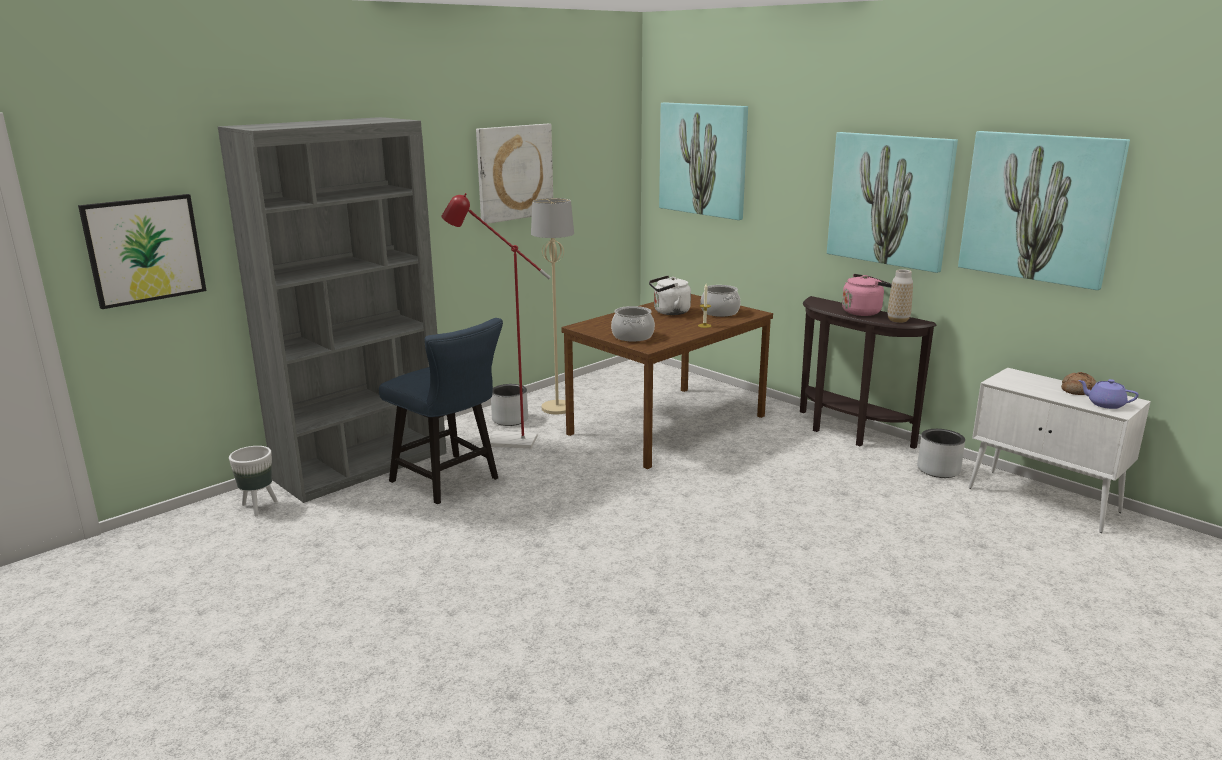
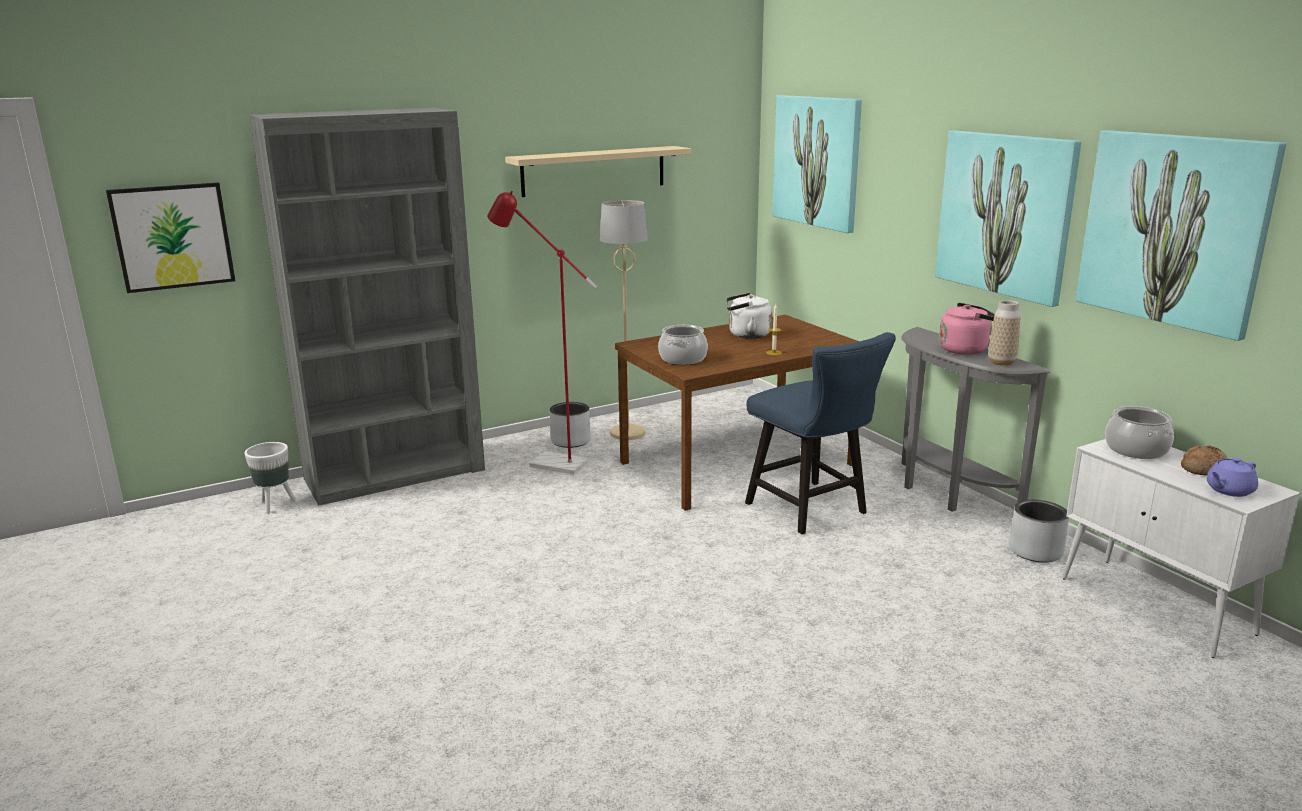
camera: 15 degrees right, 0 degrees up
blue chair [379,318,503,504] -> blue chair moved to [745,332,896,534]
picture [476,124,553,224] -> beige shelf [505,146,691,197]
cooking pot [700,285,741,317] -> cooking pot moved to [1105,406,1174,459]
brown console table [800,296,937,449] -> grey console table [901,327,1050,512]
purple teapot [1078,379,1139,409] -> purple teapot turned 75 degrees counterclockwise [1206,457,1258,497]

